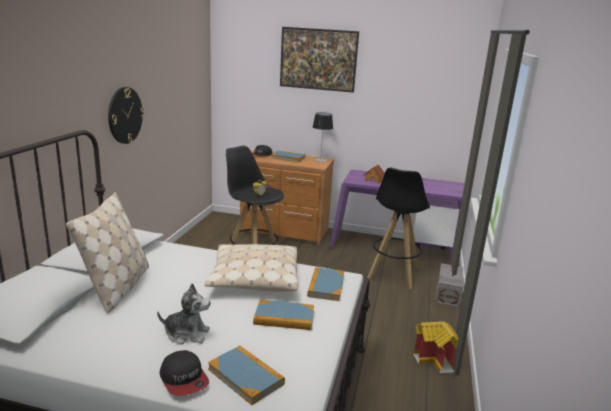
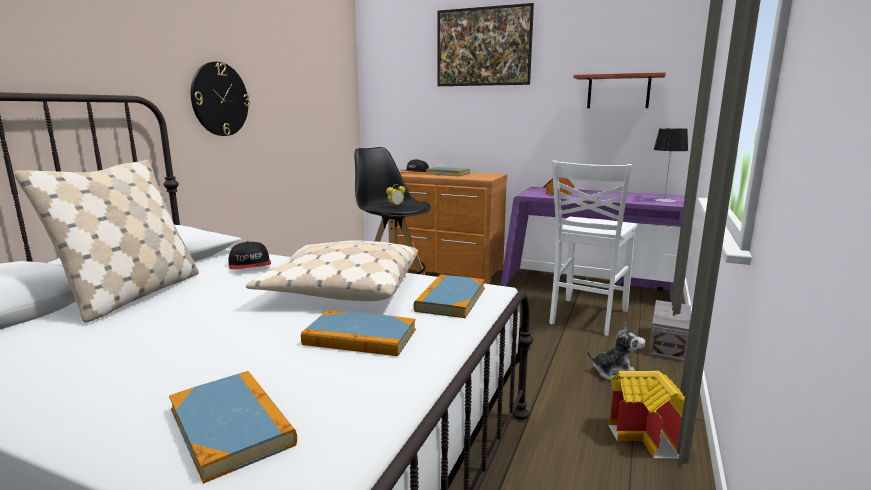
camera: 10 degrees right, 5 degrees down
plush toy [157,283,210,345] -> plush toy moved to [587,322,646,380]
cap [159,350,209,396] -> cap moved to [228,241,271,269]
table lamp [313,112,333,162] -> table lamp moved to [653,128,688,202]
black stool [367,168,430,290] -> white chair [549,160,637,336]
none -> shelf [573,72,666,108]

